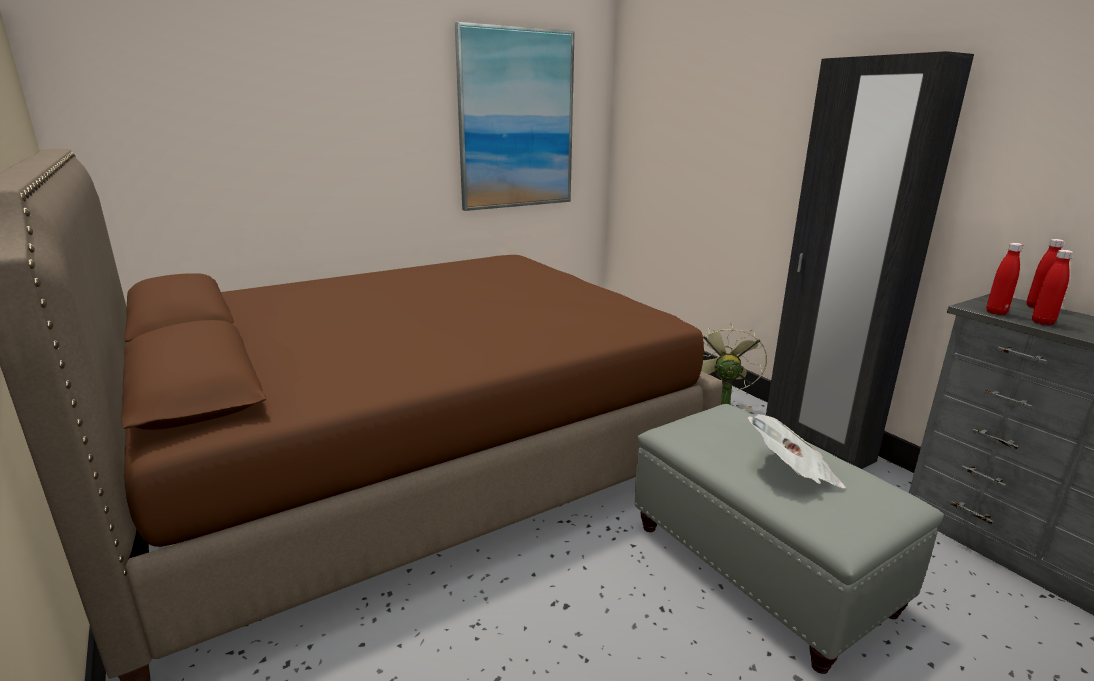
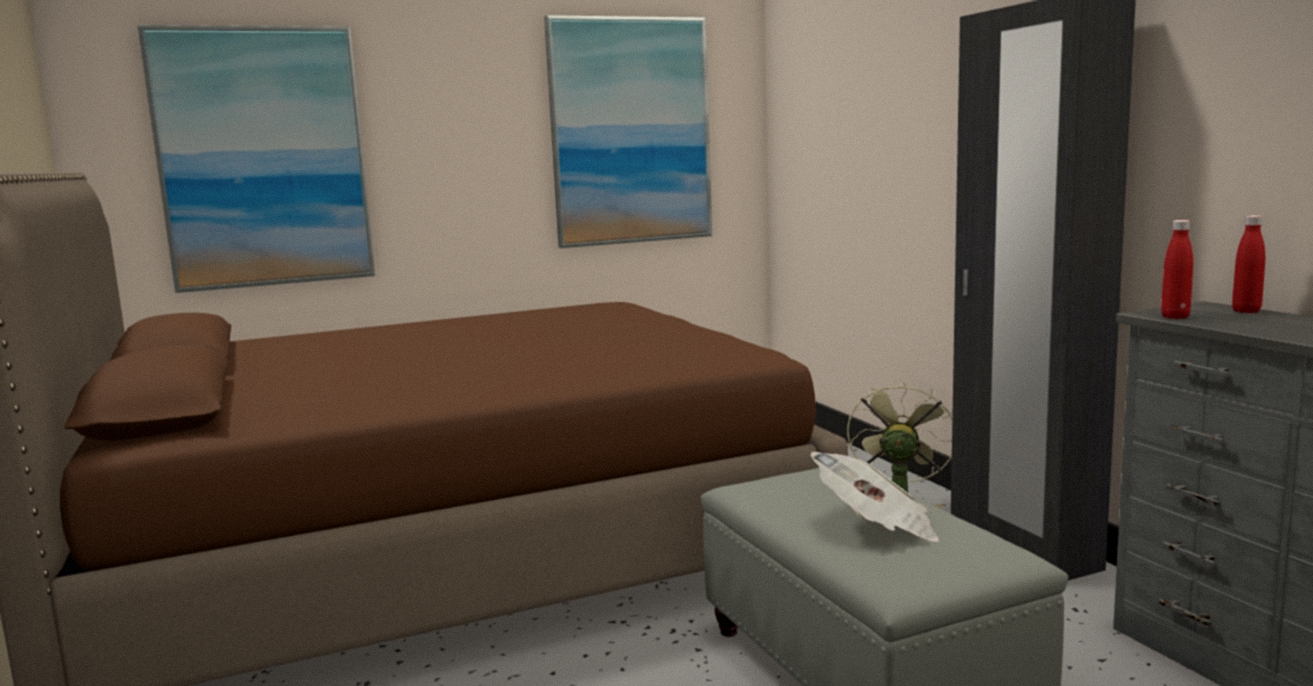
camera: 10 degrees right, 10 degrees down
red bottle [1032,250,1073,325] -> none
none -> picture [137,25,375,293]

